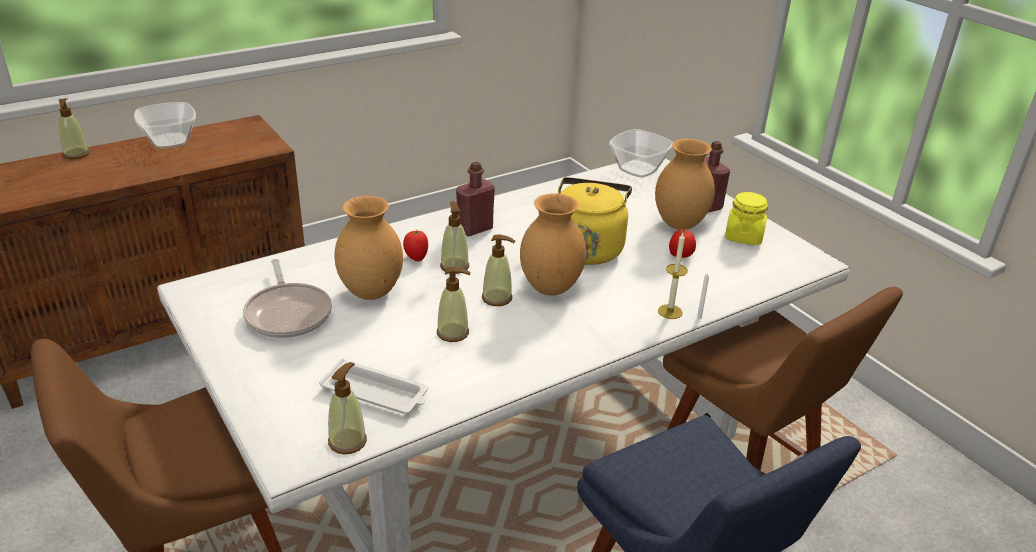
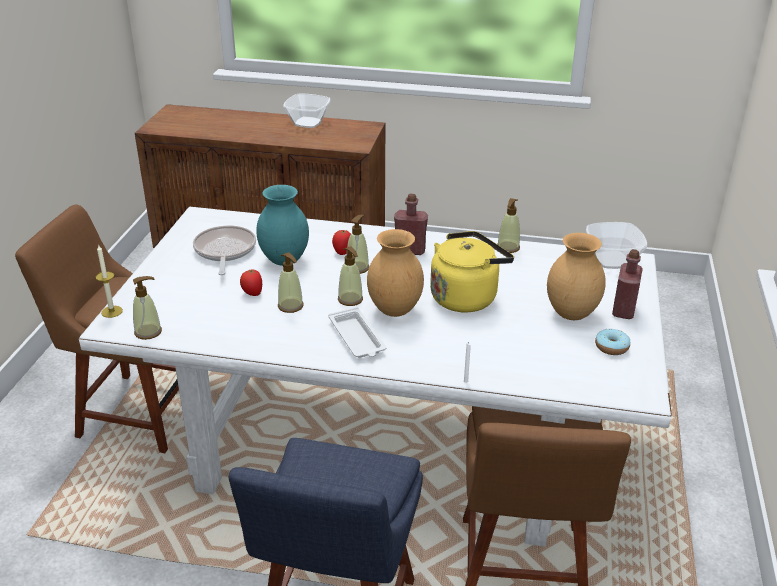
camera: 45 degrees right, 0 degrees up
soap dispenser [59,98,90,159] -> soap dispenser moved to [498,198,520,253]
frying pan [243,259,332,338] -> frying pan turned 150 degrees clockwise [193,225,256,275]
white tray [319,359,428,414] -> white tray moved to [328,307,386,358]
brown vase [334,196,403,300] -> turquoise vase [256,185,309,266]
candle [658,233,688,319] -> candle moved to [95,244,123,318]
tomato [669,229,696,258] -> tomato moved to [240,269,262,296]
yellow jar [725,192,768,245] -> donut [595,329,630,355]

